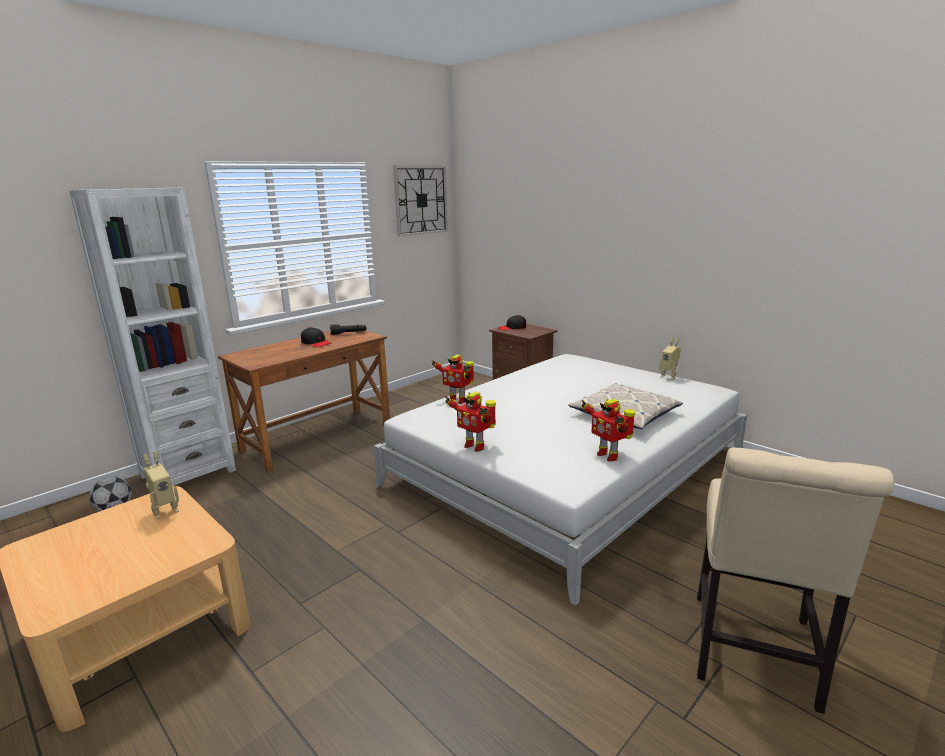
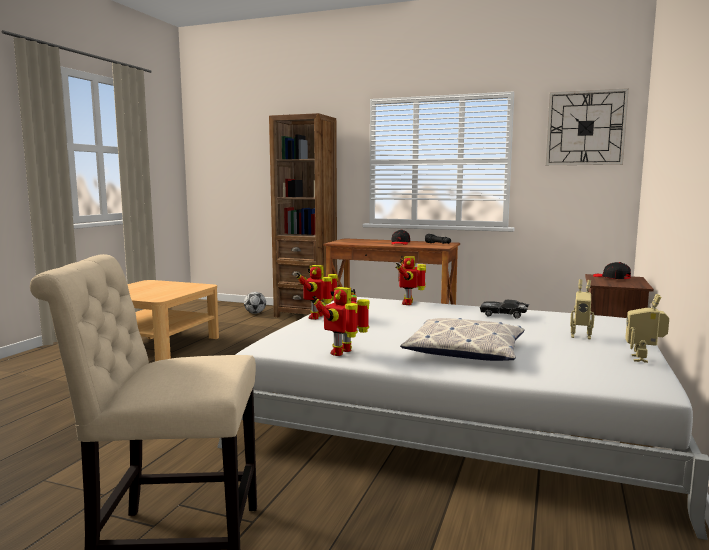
camera: 65 degrees right, 10 degrees down
white bookcase [69,187,236,485] -> brown bookcase [269,113,337,317]
toy robot [143,451,179,520] -> toy robot moved to [570,279,595,339]
none -> black toy car [480,300,529,319]

